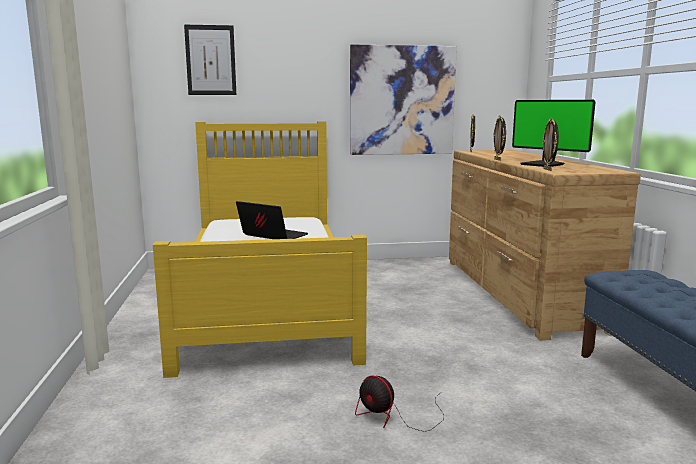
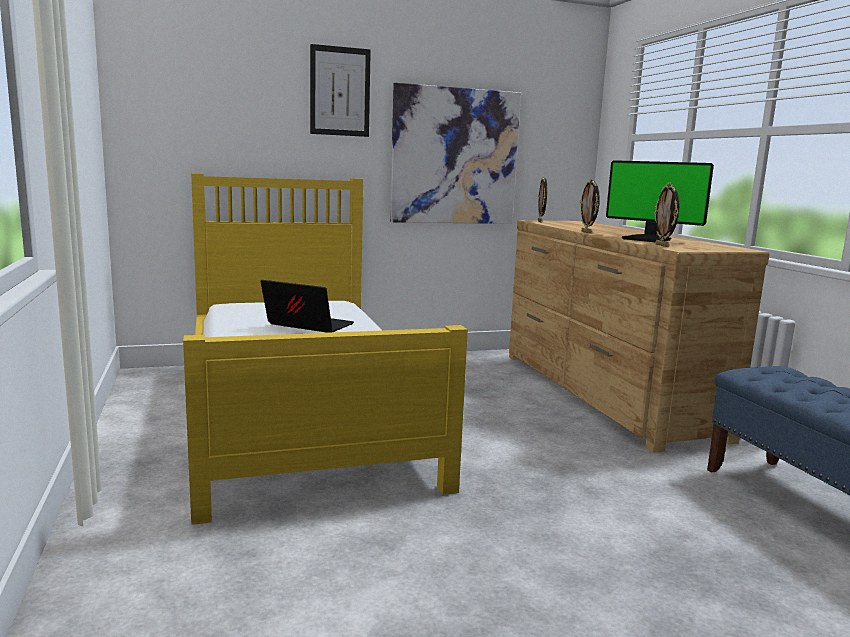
camera: 10 degrees left, 0 degrees up
picture [184,25,236,95] -> picture moved to [310,44,371,137]
fan [355,376,444,432] -> none

